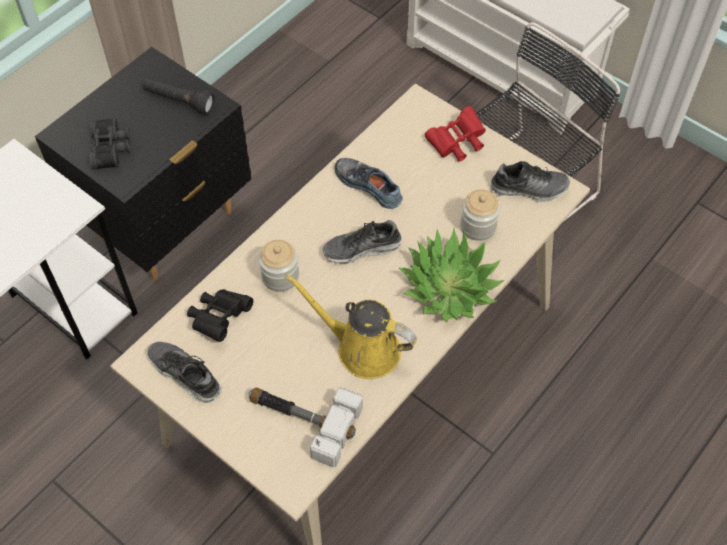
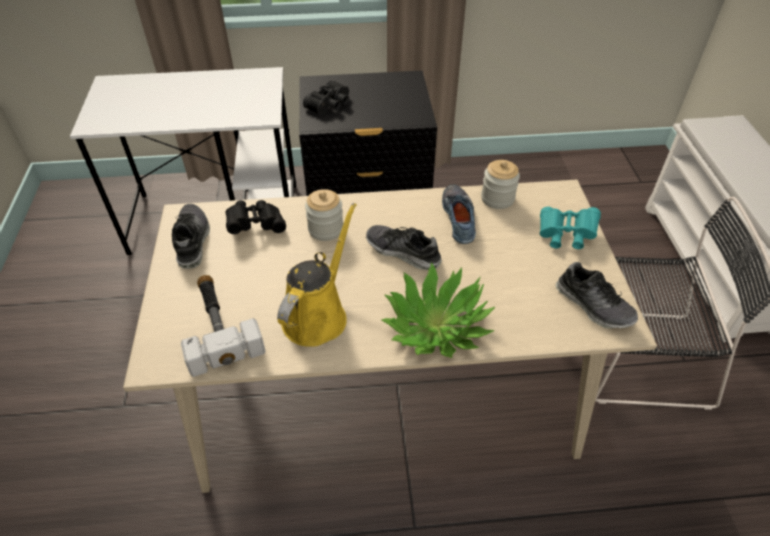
camera: 45 degrees right, 10 degrees down
black flashlight [143,77,215,115] -> none
yellow watering can [285,274,417,379] -> yellow watering can turned 45 degrees clockwise [277,203,357,347]
red binoculars [425,106,486,162] -> turquoise binoculars [540,207,601,249]
jar [460,190,500,241] -> jar moved to [481,160,520,209]

